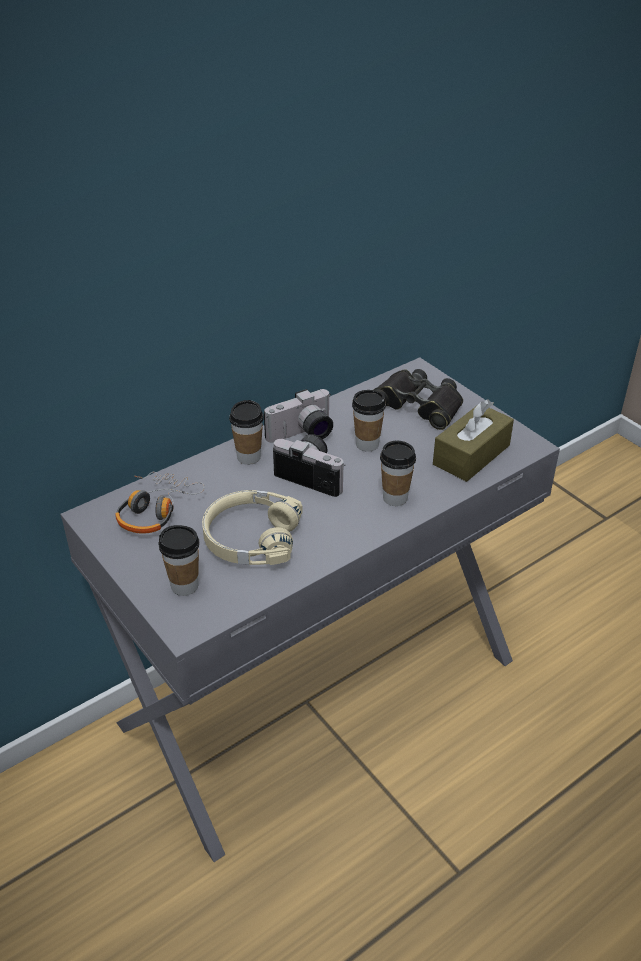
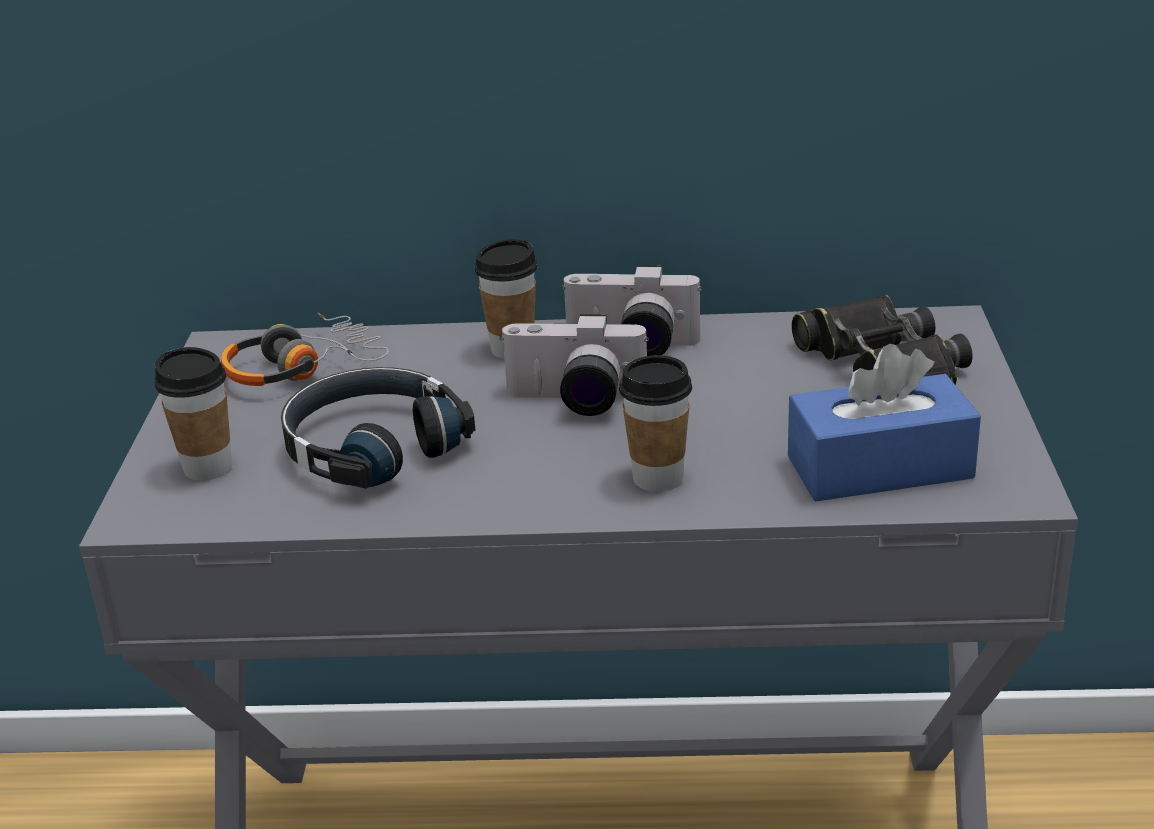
camera: 40 degrees right, 10 degrees down
beige headphones [202,490,302,565] -> black headphones [281,367,476,489]
camera [273,434,345,497] -> camera turned 120 degrees clockwise [499,314,649,416]
cup [352,390,386,452] -> none
brown tissue box [433,399,514,482] -> blue tissue box [788,344,981,501]

